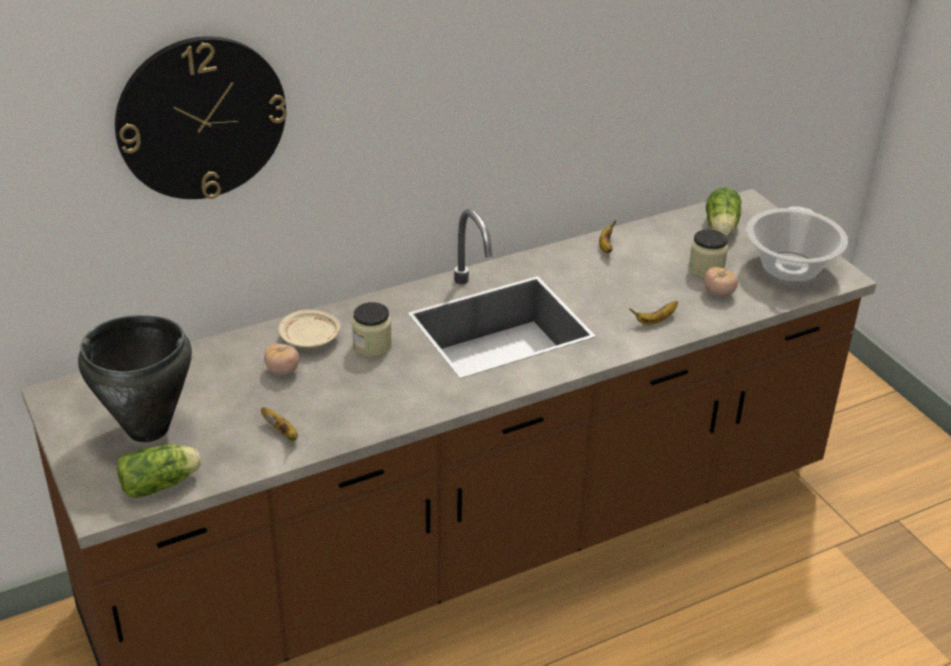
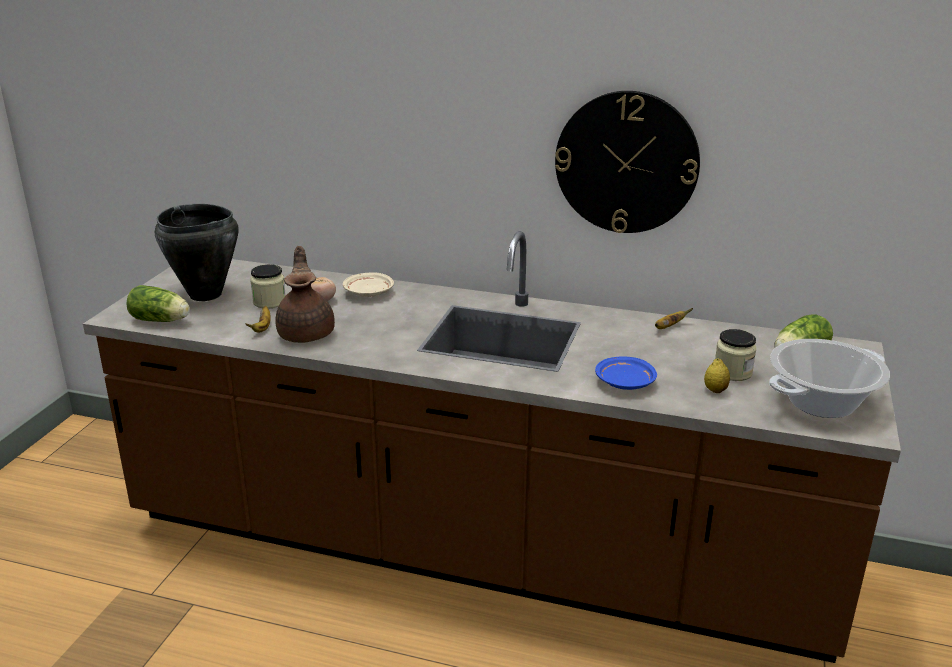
camera: 45 degrees right, 10 degrees down
wall clock [115,36,287,199] -> wall clock moved to [555,91,700,233]
jar [352,302,392,357] -> jar moved to [250,264,286,309]
banana [629,301,678,325] -> blue plate [595,357,657,390]
tomato [704,267,738,296] -> lemon [704,358,730,393]
none -> brown teapot [276,246,335,343]

